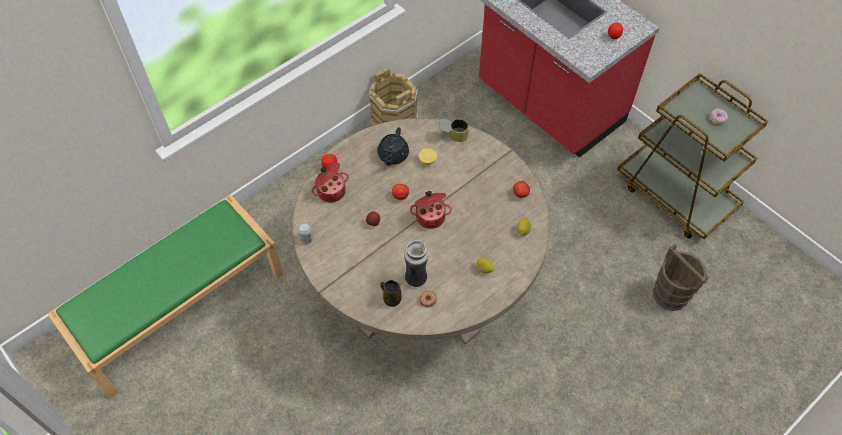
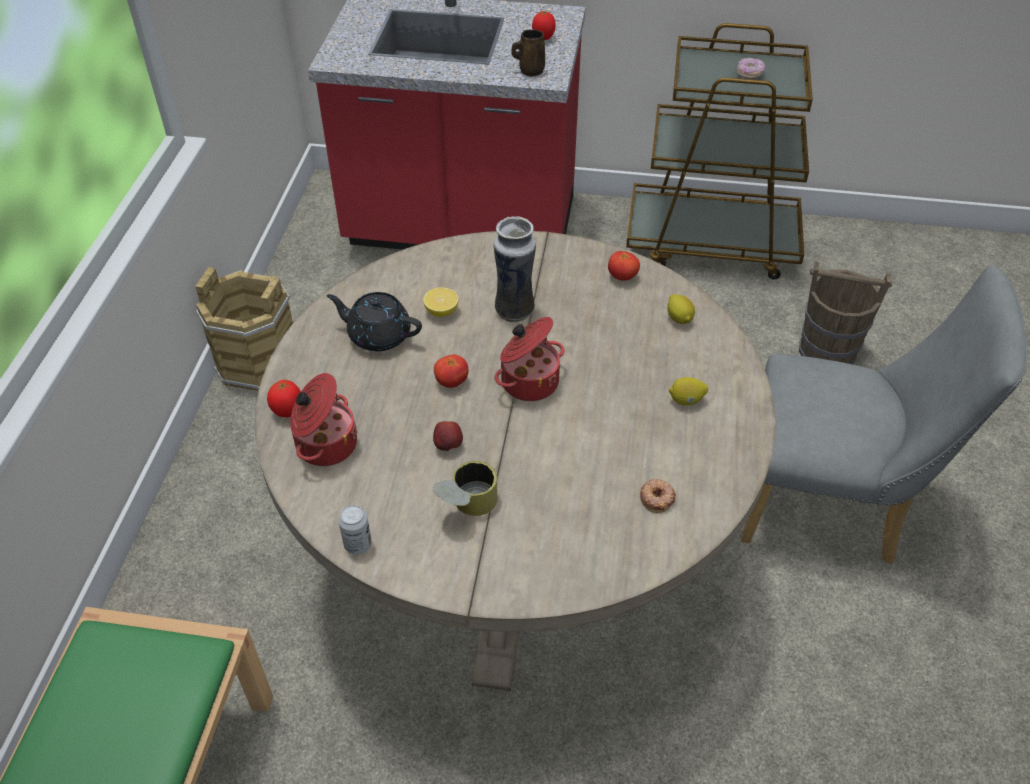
camera: 40 degrees left, 10 degrees down
black teapot [377,128,409,166] -> black teapot turned 135 degrees clockwise [326,292,422,351]
brown mug [380,280,402,307] -> brown mug moved to [512,29,545,77]
vase [404,240,428,287] -> vase moved to [494,216,536,322]
can [439,119,469,142] -> can moved to [433,461,498,516]
none -> grey chair [741,265,1028,564]

